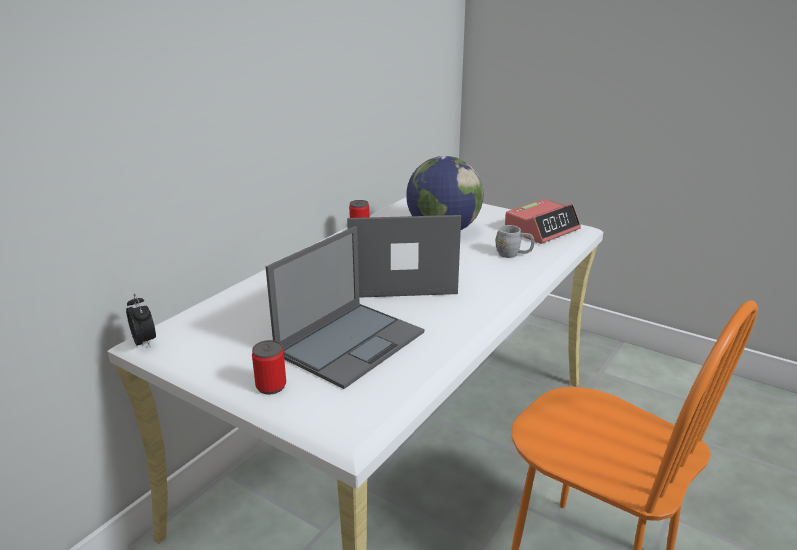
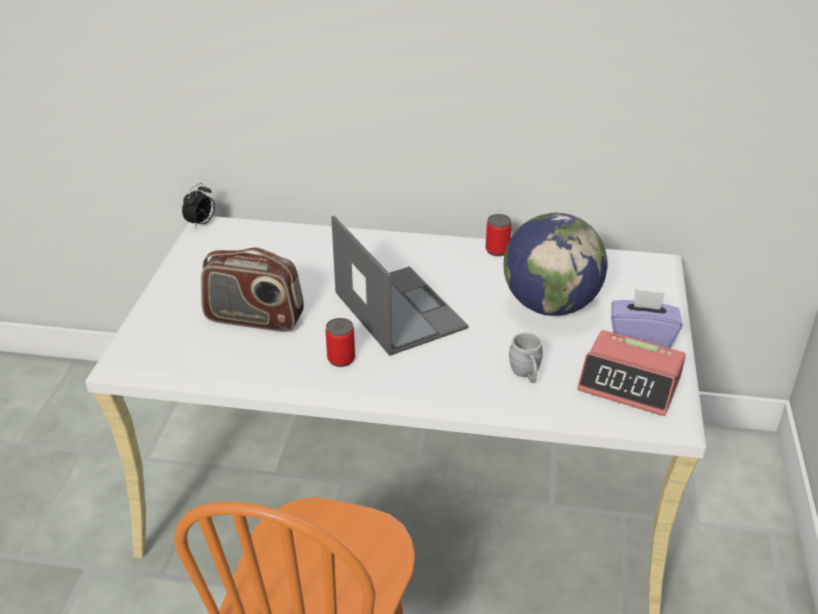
camera: 65 degrees right, 10 degrees up
can [252,340,286,395] -> can moved to [326,318,355,367]
laptop [265,226,424,389] -> radio [201,247,304,332]
none -> purple tissue box [611,289,682,348]

